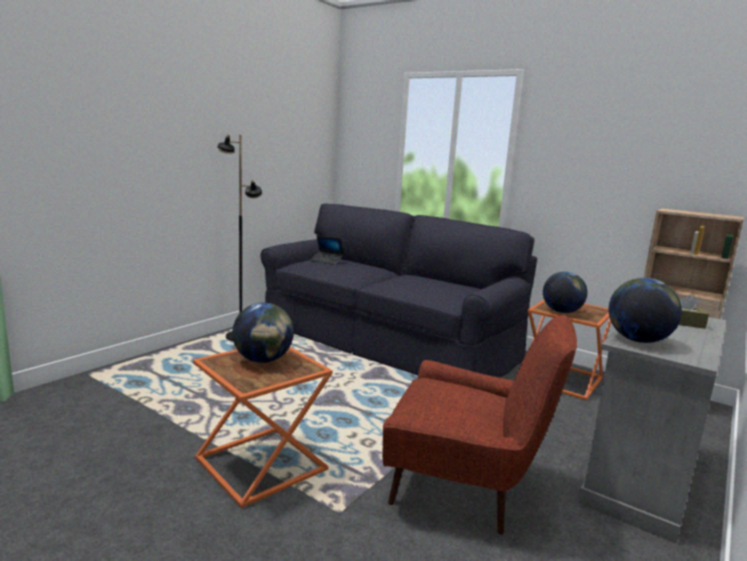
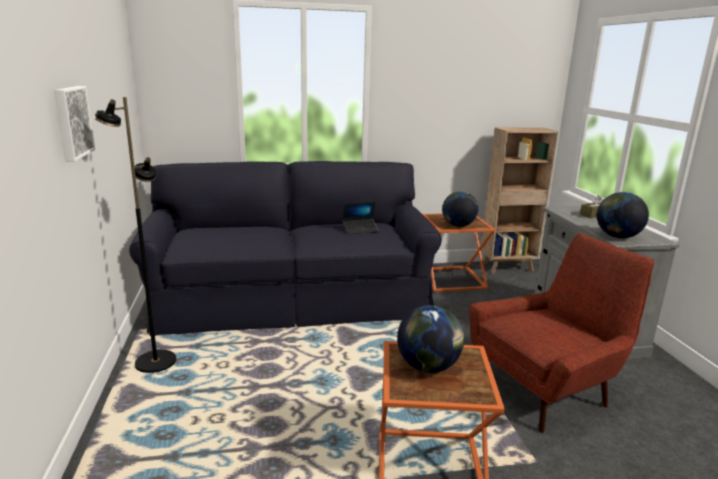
camera: 45 degrees left, 5 degrees up
laptop [310,235,344,265] -> laptop moved to [342,202,379,234]
none -> picture [54,86,95,162]

